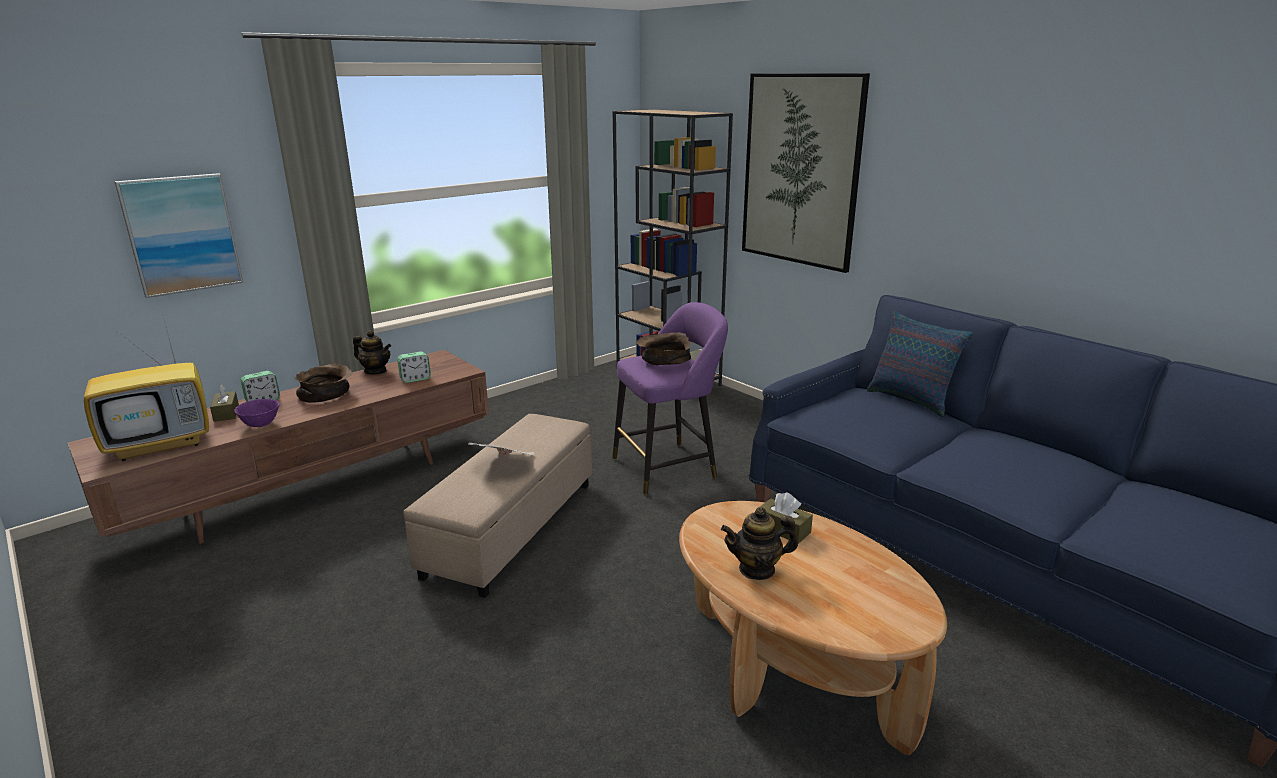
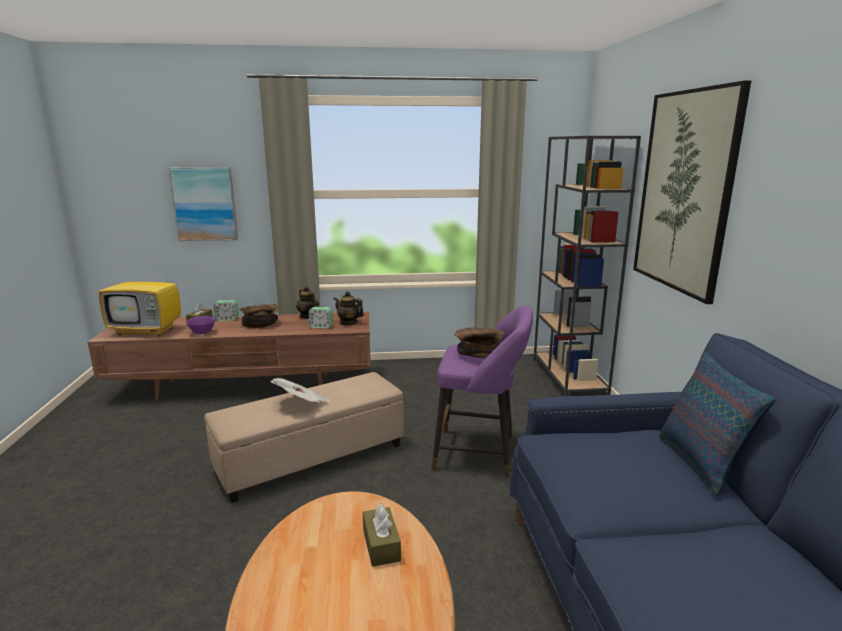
camera: 35 degrees right, 5 degrees down
teapot [721,507,798,580] -> teapot moved to [334,291,364,325]

